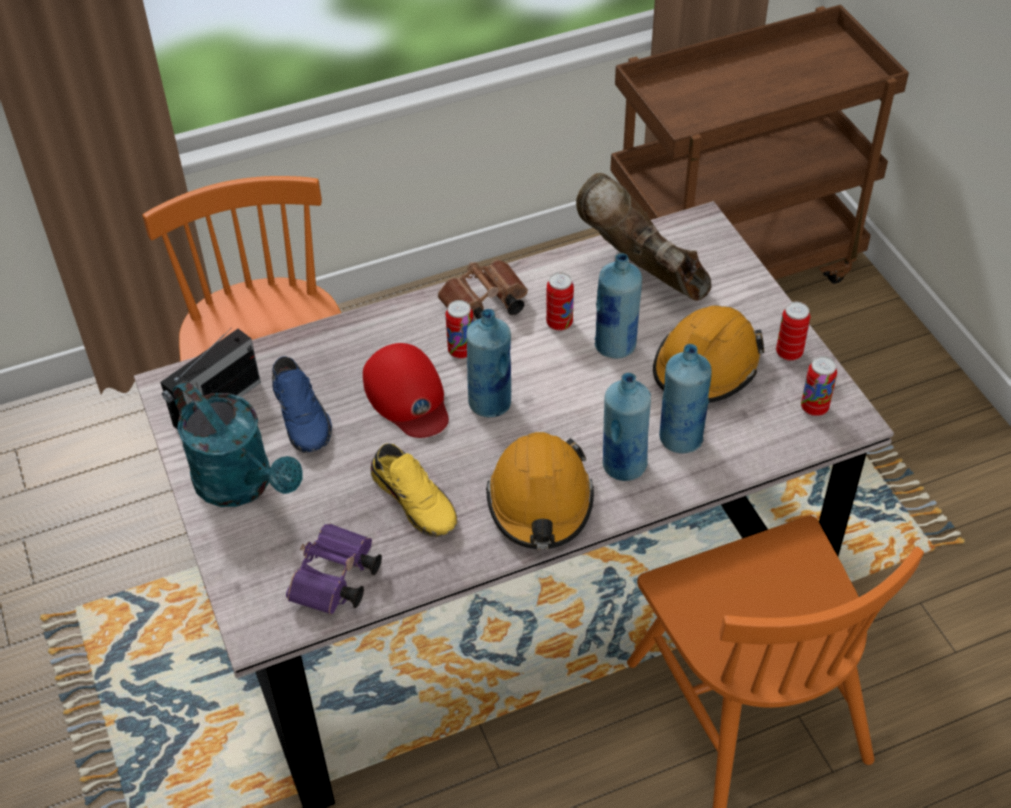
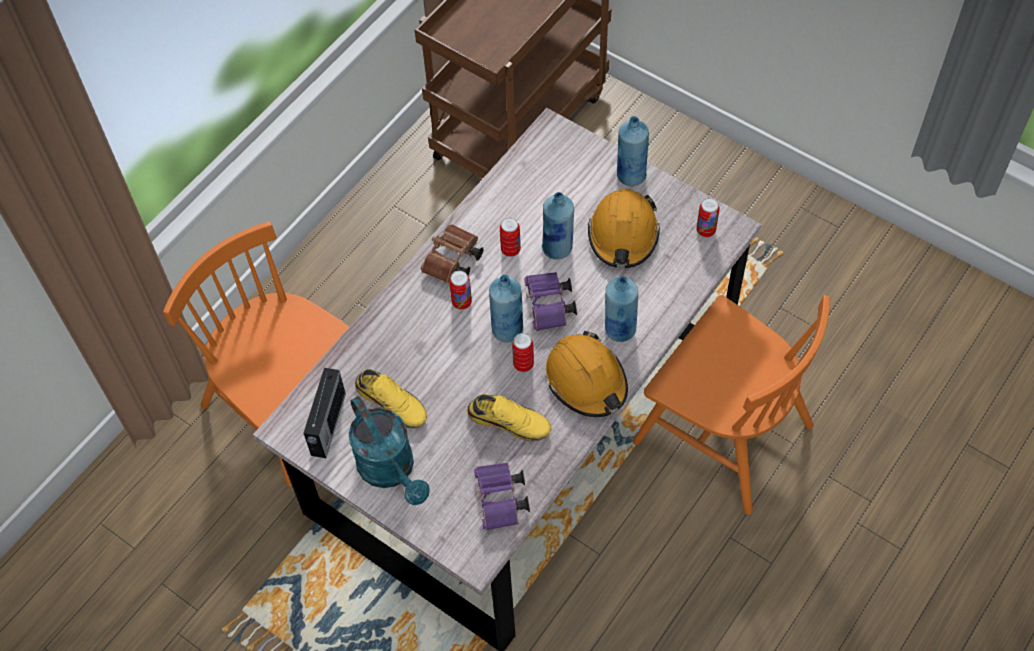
camera: 30 degrees left, 10 degrees up
turquoise watering can [173,381,303,507] -> turquoise watering can turned 45 degrees clockwise [348,396,430,505]
blue shoe [272,356,332,453] -> yellow shoe [355,369,427,429]
red cap [363,343,449,438] -> none
brown boot [576,173,711,301] -> none
blue bottle [659,344,711,453] -> blue bottle moved to [617,116,649,186]
can [776,302,810,361] -> can moved to [512,333,534,372]
none -> purple binoculars [524,272,577,331]

